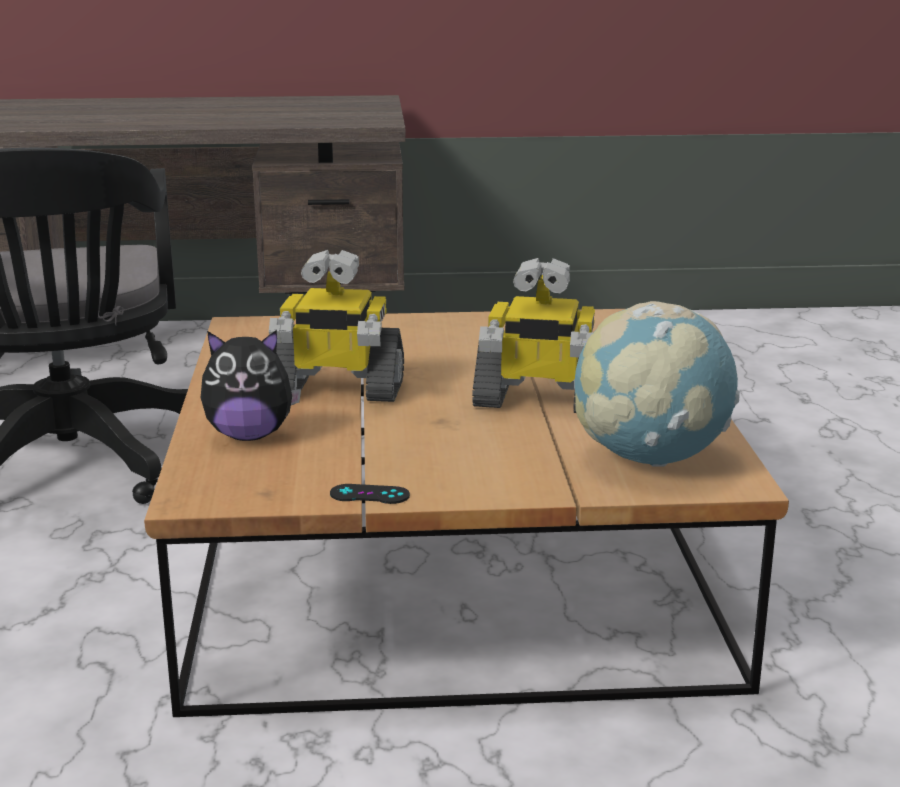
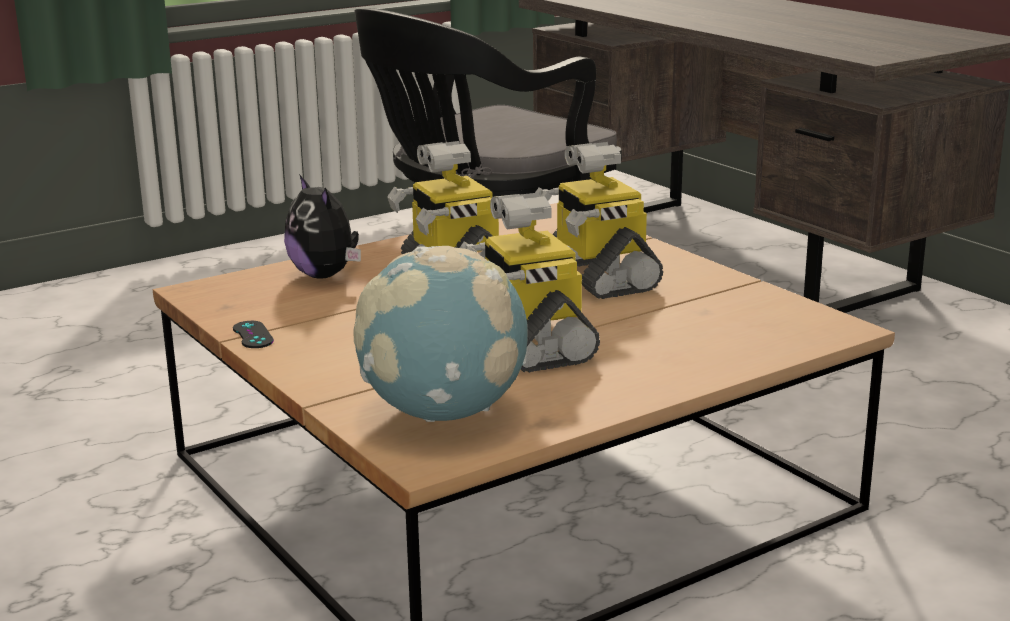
camera: 60 degrees right, 0 degrees up
none -> toy robot [535,142,663,299]

